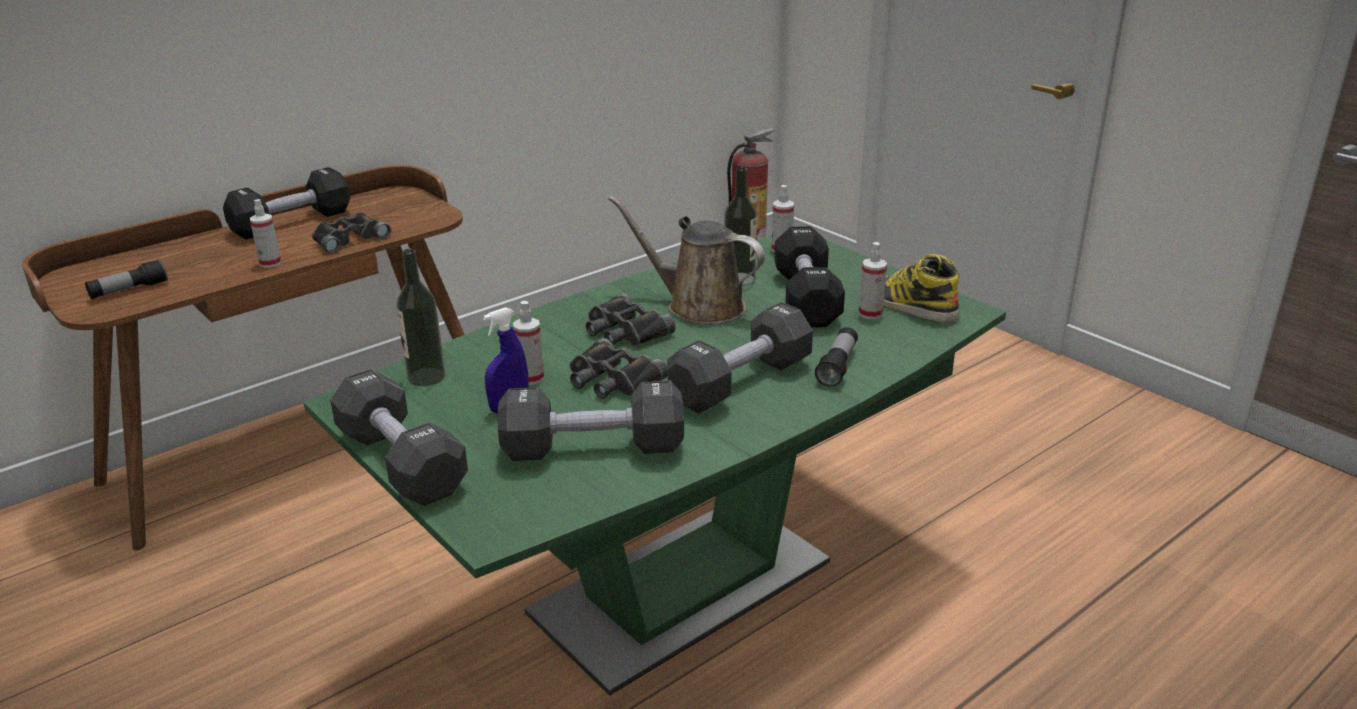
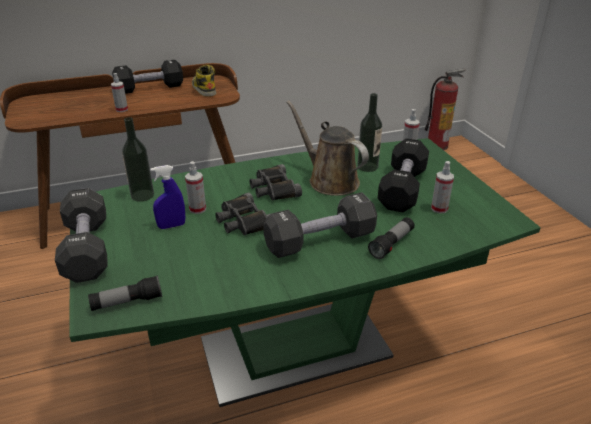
camera: 20 degrees right, 5 degrees up
flashlight [85,259,168,299] -> flashlight moved to [88,275,162,311]
black binoculars [312,212,391,254] -> none
black dumbbell [497,381,684,461] -> none
boot [884,254,960,322] -> boot moved to [192,65,216,97]

